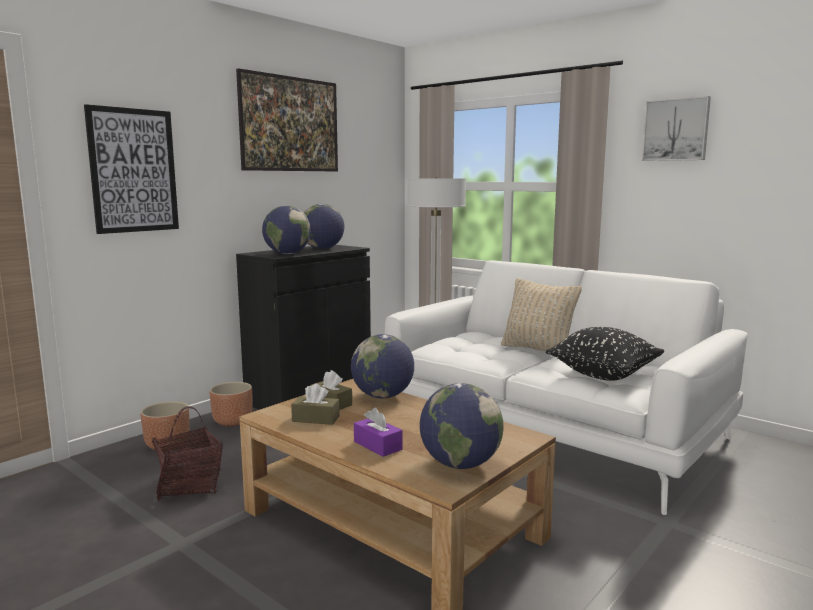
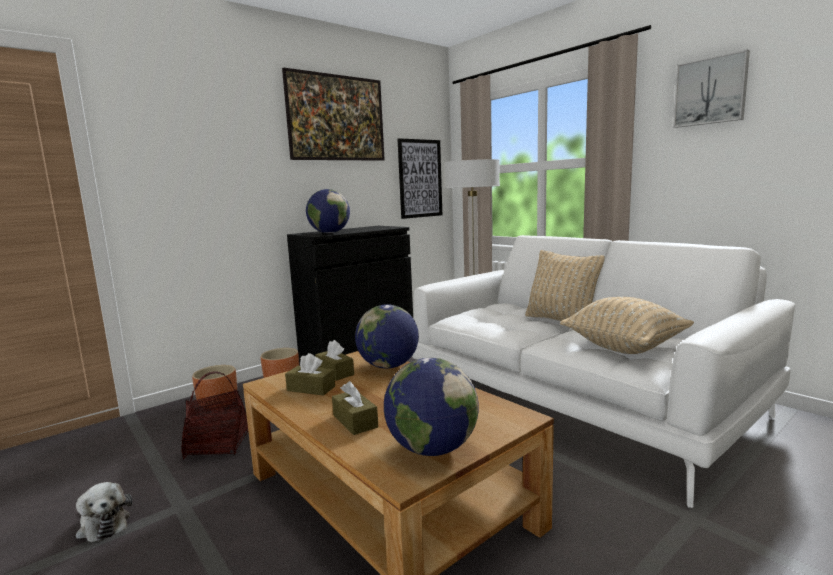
camera: 10 degrees right, 0 degrees up
picture [84,104,179,234] -> picture moved to [398,138,442,219]
globe [304,204,344,249] -> none
purple tissue box [354,408,403,457] -> brown tissue box [332,381,378,435]
black pillow [545,327,664,381] -> beige pillow [560,297,694,354]
none -> plush toy [76,482,132,542]

